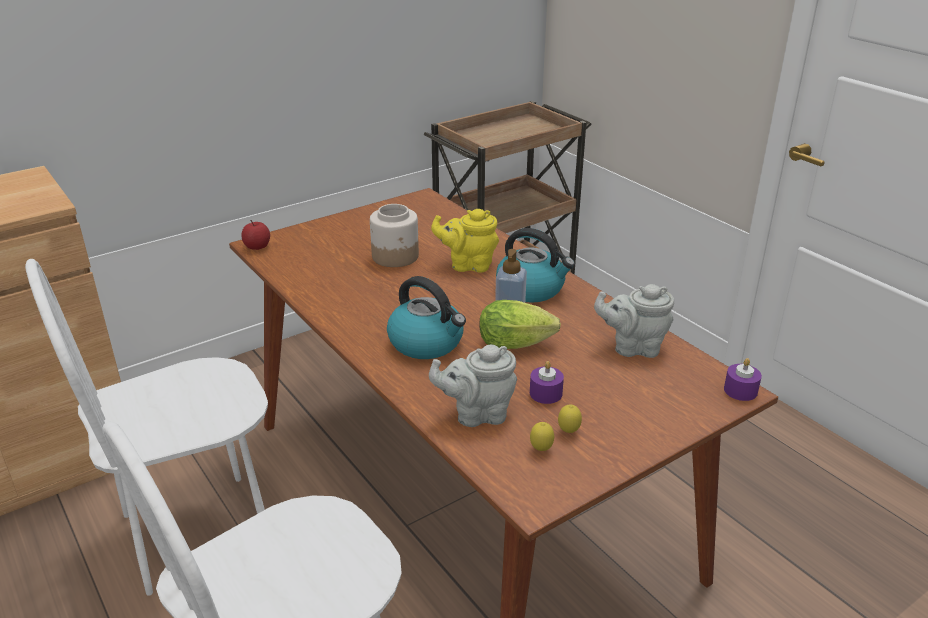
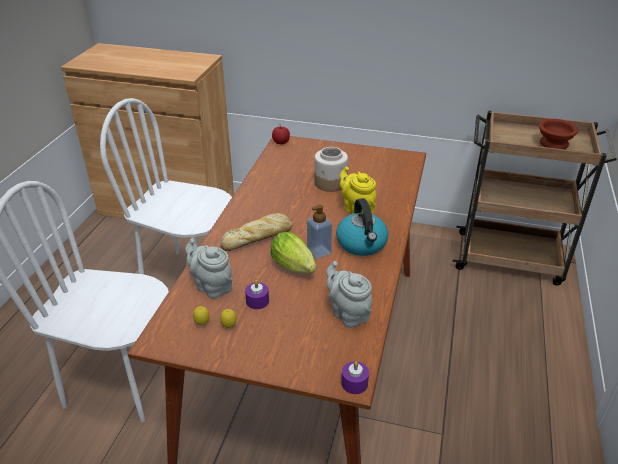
camera: 50 degrees right, 5 degrees up
kettle [387,276,466,359] -> bread [220,213,292,251]
none -> brown bowl [539,119,578,149]

